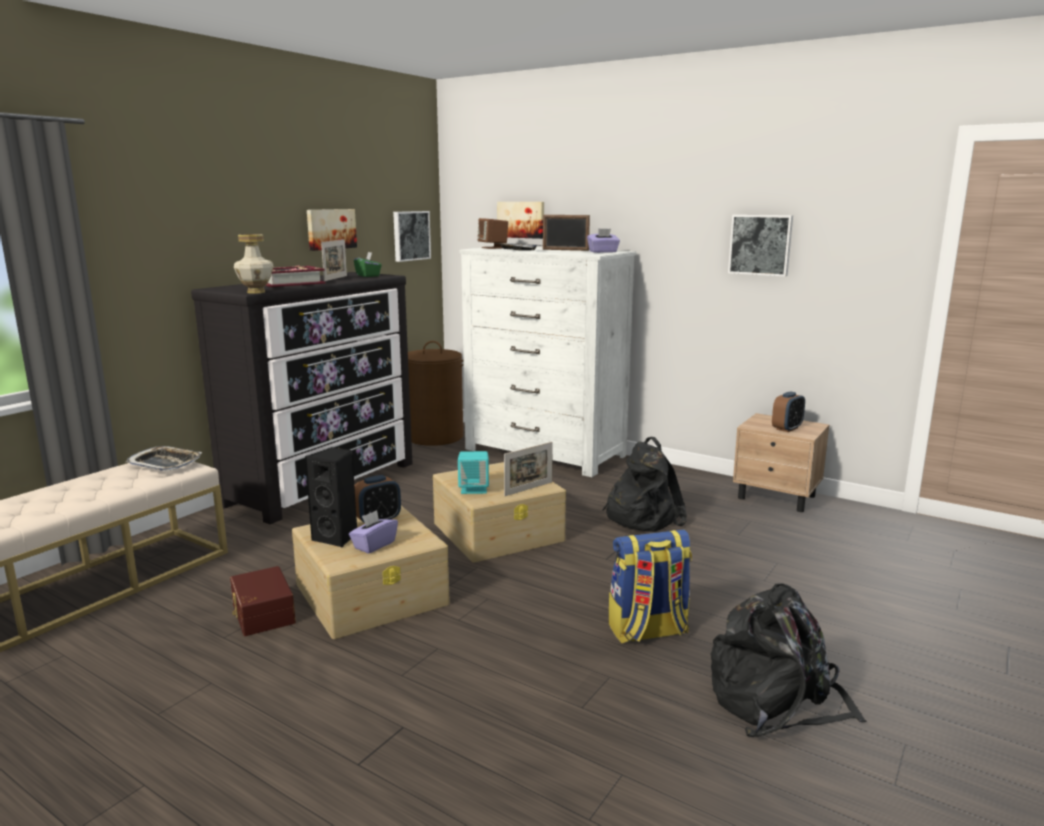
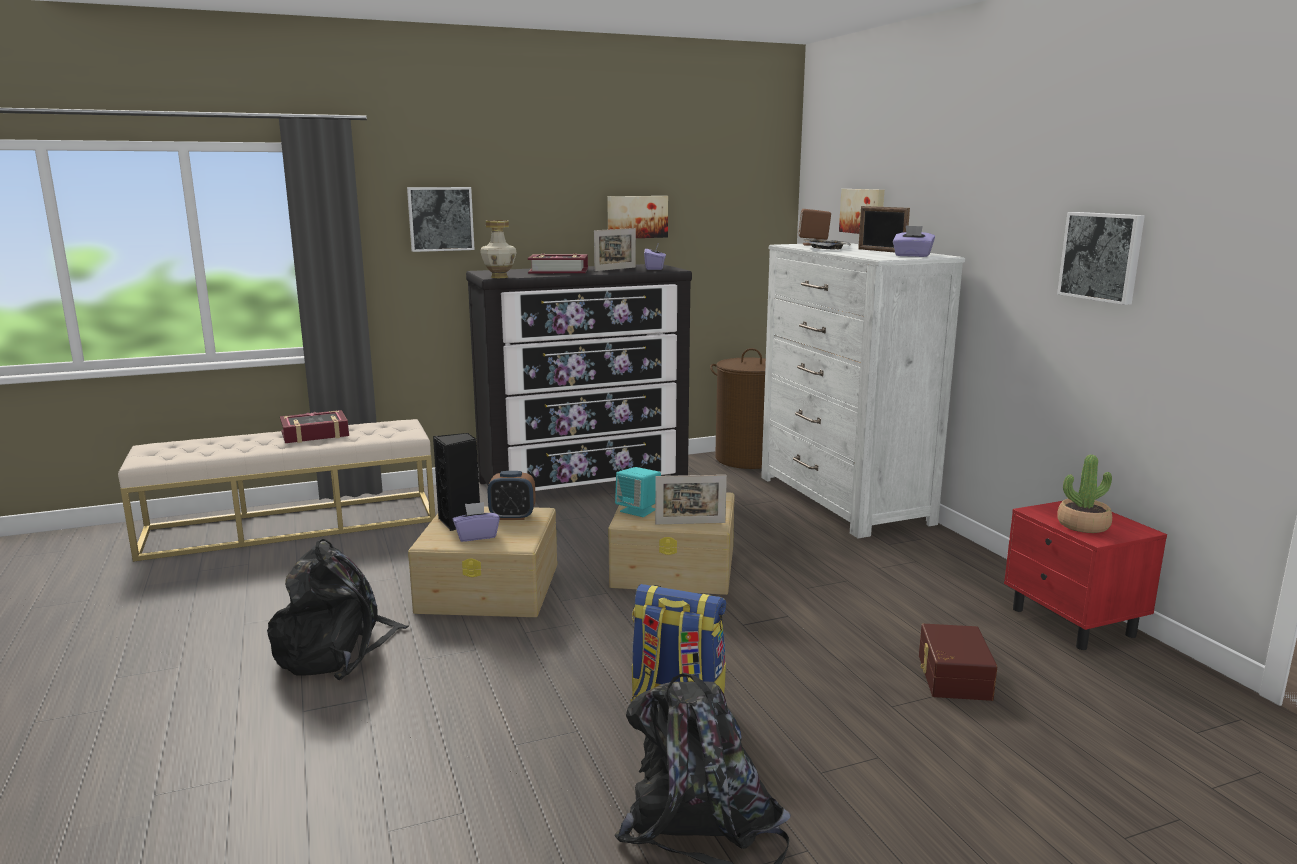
camera: 35 degrees right, 0 degrees up
tray [125,446,202,471] -> none
brown storage box [230,566,296,636] -> brown storage box moved to [919,624,997,701]
green tissue box [354,252,382,277] -> purple tissue box [644,243,666,270]
picture [393,211,431,262] -> picture moved to [407,187,475,252]
black backpack [602,437,687,532] -> black backpack moved to [267,539,409,680]
beige nightstand [733,413,830,512] -> red nightstand [1004,501,1167,650]
alarm clock [772,392,805,432] -> potted plant [1057,455,1112,533]
none -> book [280,410,349,443]

